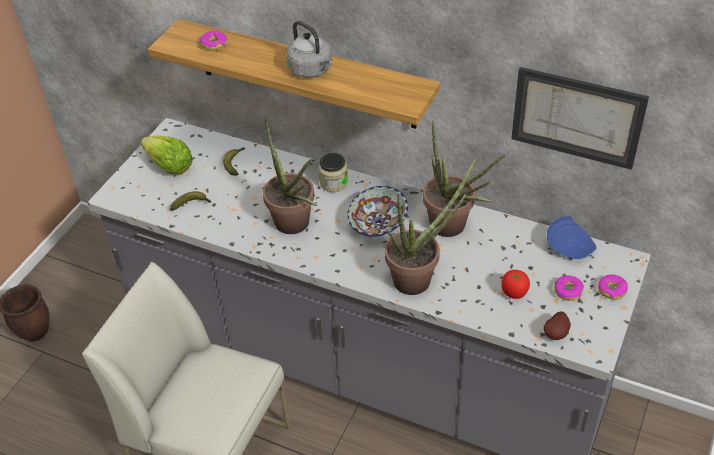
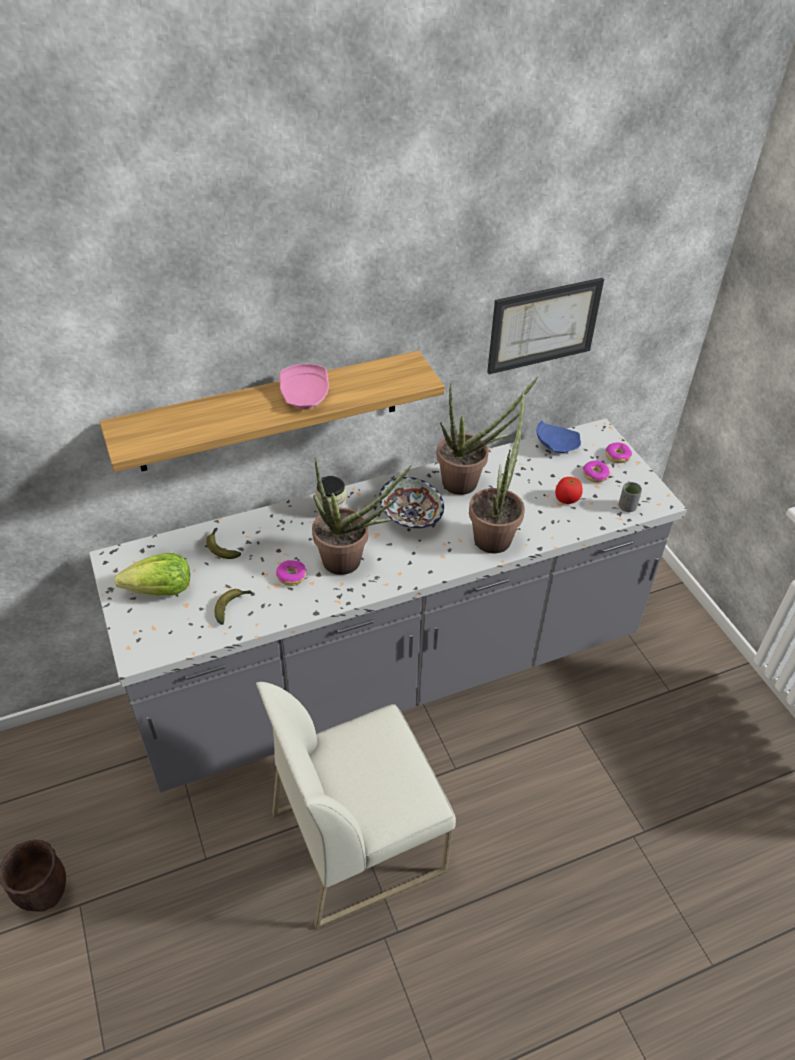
camera: 50 degrees left, 0 degrees up
donut [200,30,227,51] -> donut moved to [276,560,307,586]
grey kettle [287,21,332,78] -> pink plate [279,364,329,409]
potato [544,312,571,340] -> grey cup [619,482,642,512]

